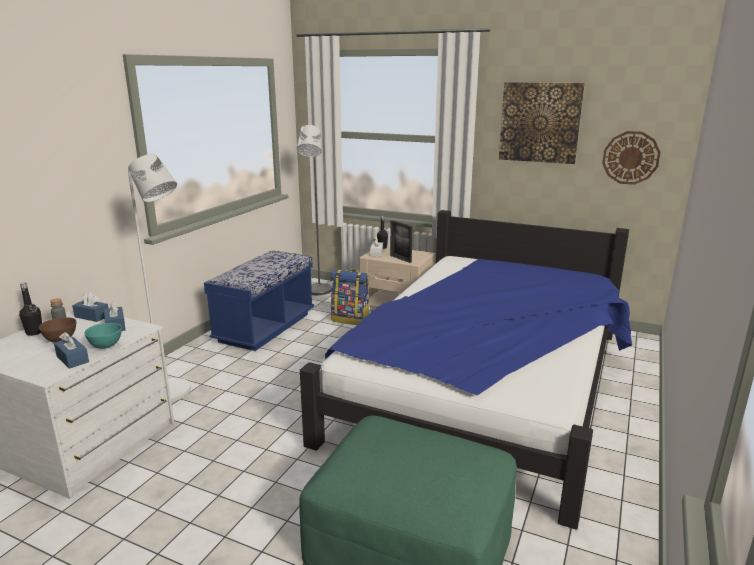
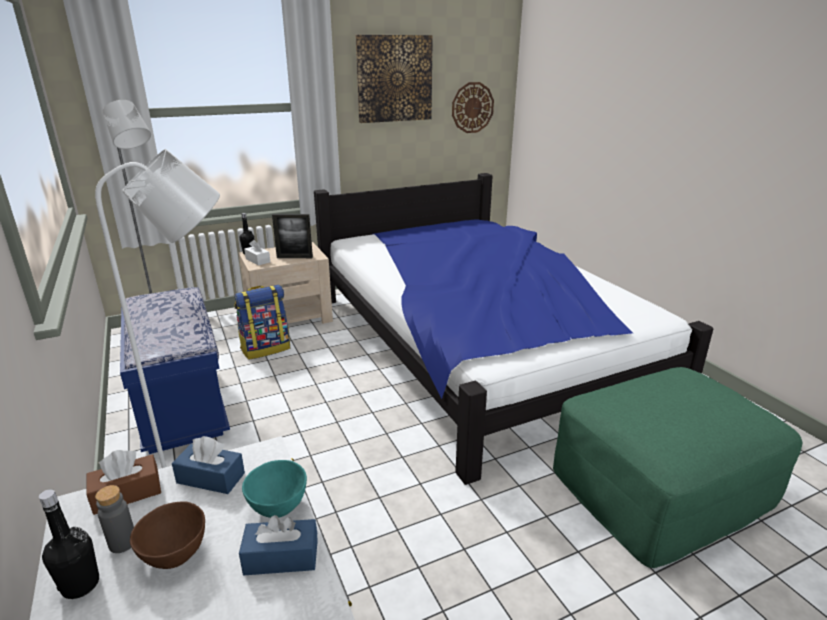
camera: 50 degrees left, 5 degrees up
blue tissue box [72,292,109,322] -> brown tissue box [86,450,161,515]

